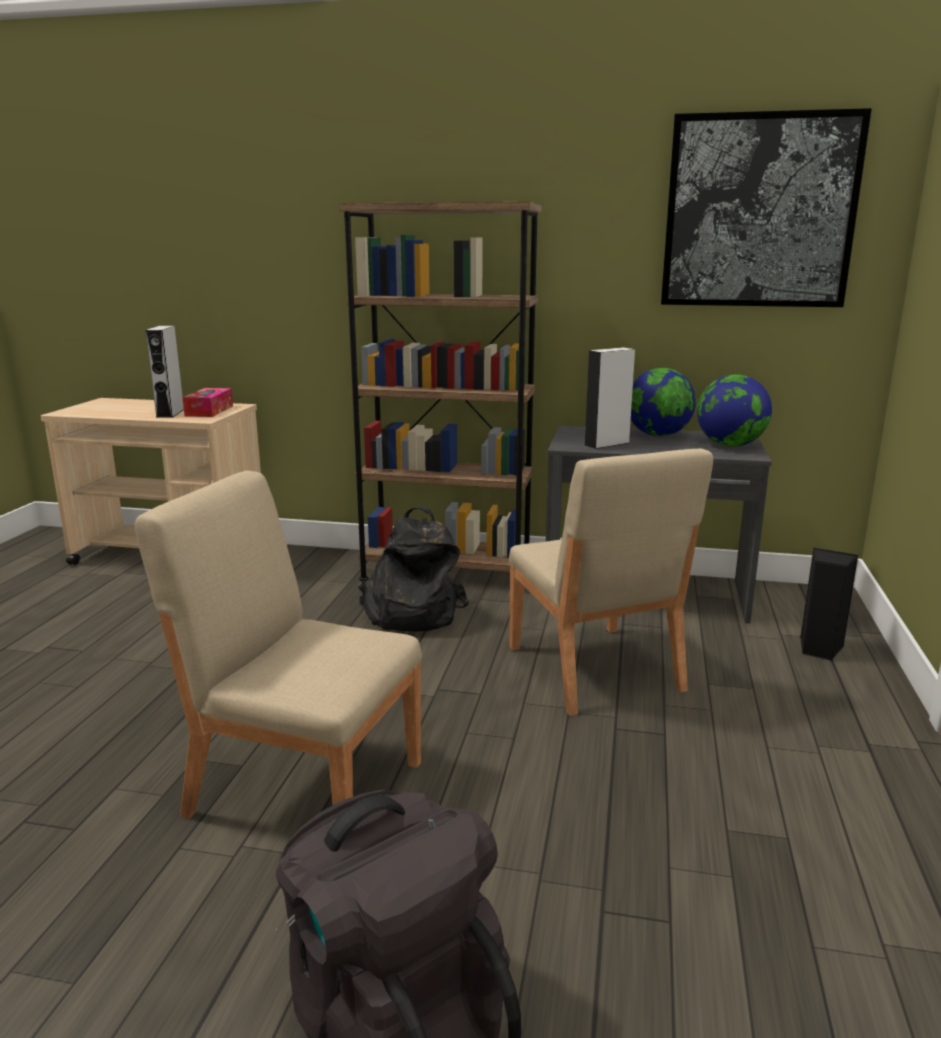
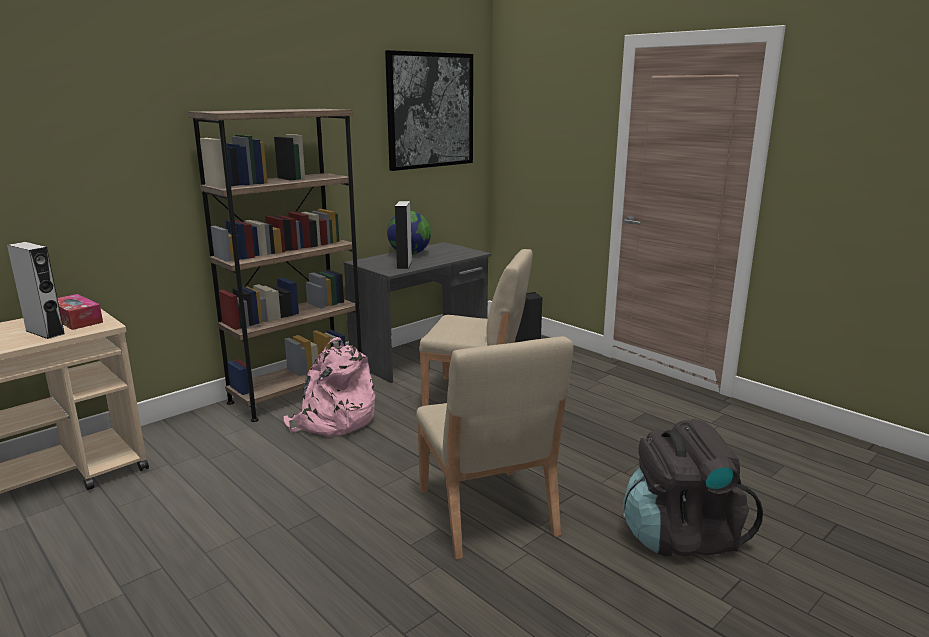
camera: 55 degrees left, 0 degrees up
beige chair [135,471,422,819] -> beige chair turned 75 degrees counterclockwise [416,336,573,560]
black backpack [358,506,469,632] -> pink backpack [283,337,375,437]
globe [697,375,772,447] -> none

